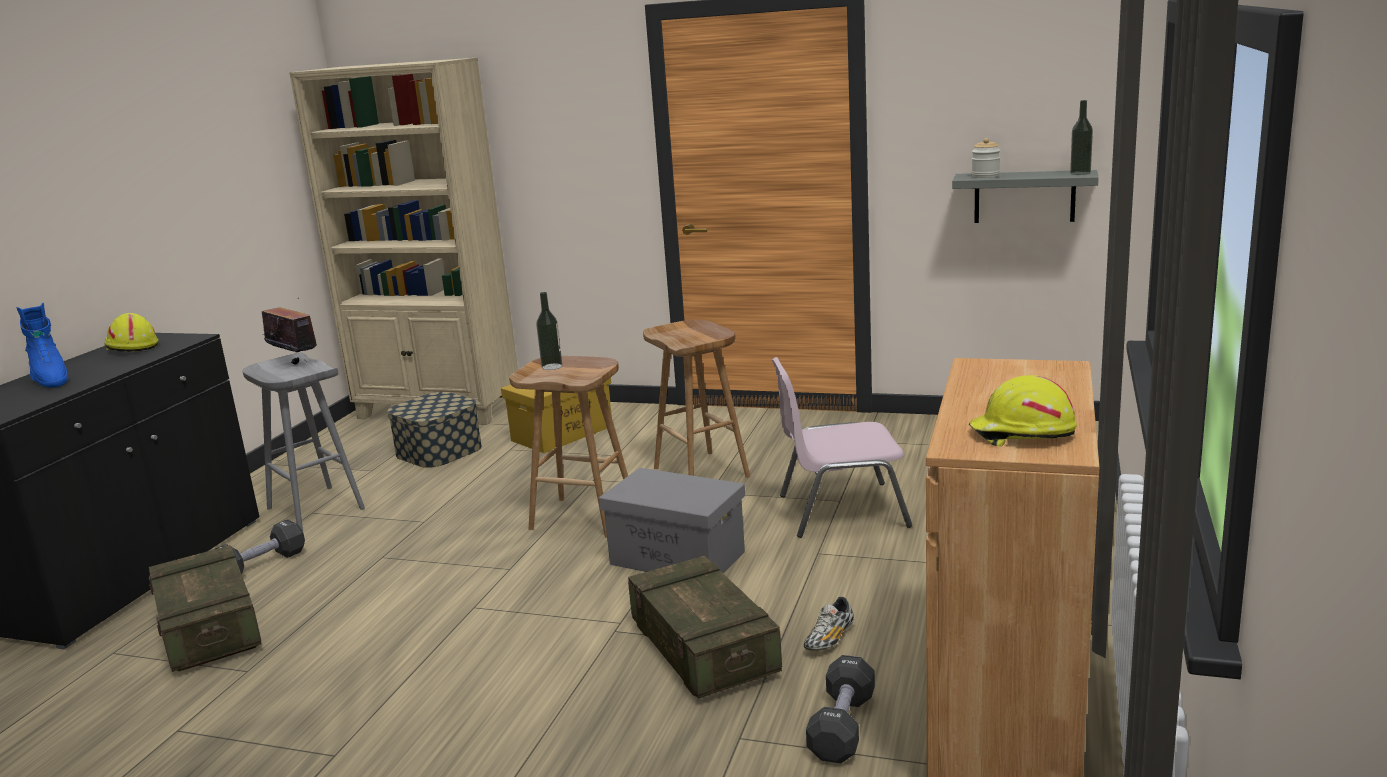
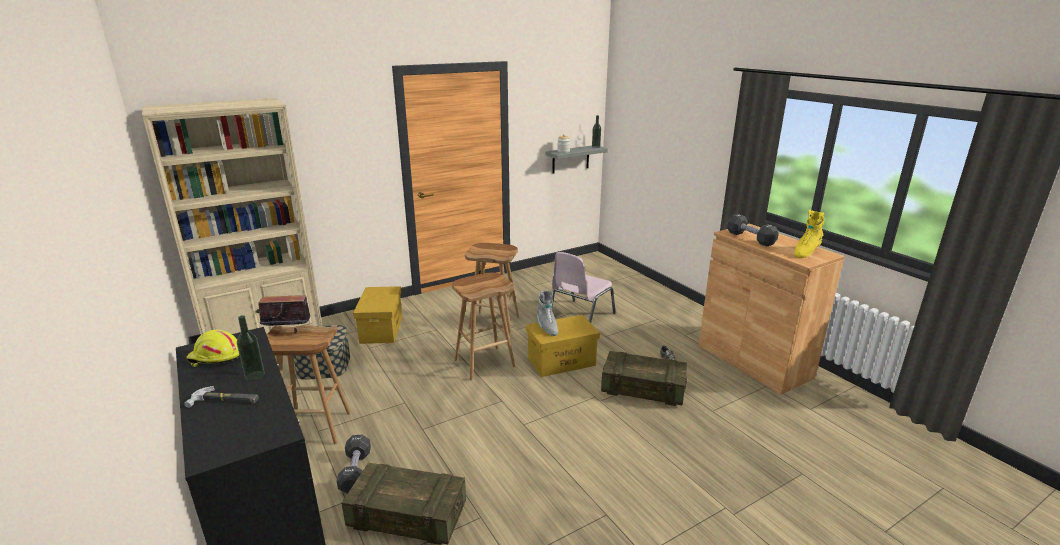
camera: 50 degrees left, 5 degrees up
blue boot [16,303,68,387] -> hammer [184,386,259,408]
grey stool [242,353,365,531] -> brown stool [267,325,351,444]
bottle [536,292,562,370] -> bottle moved to [237,315,265,381]
grey storage box [599,468,745,574] -> yellow storage box [526,315,600,377]
black dumbbell [806,655,875,763] -> black dumbbell moved to [727,214,779,247]
yellow hard hat [968,375,1077,447] -> yellow boot [794,210,825,258]
none -> grey boot [537,291,558,336]

